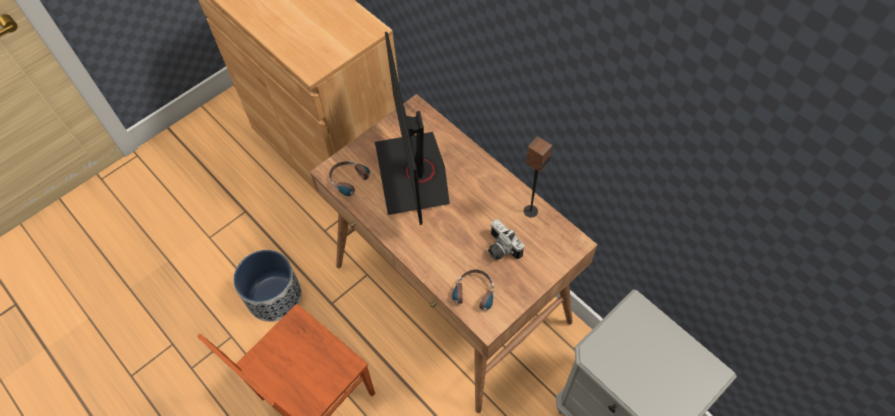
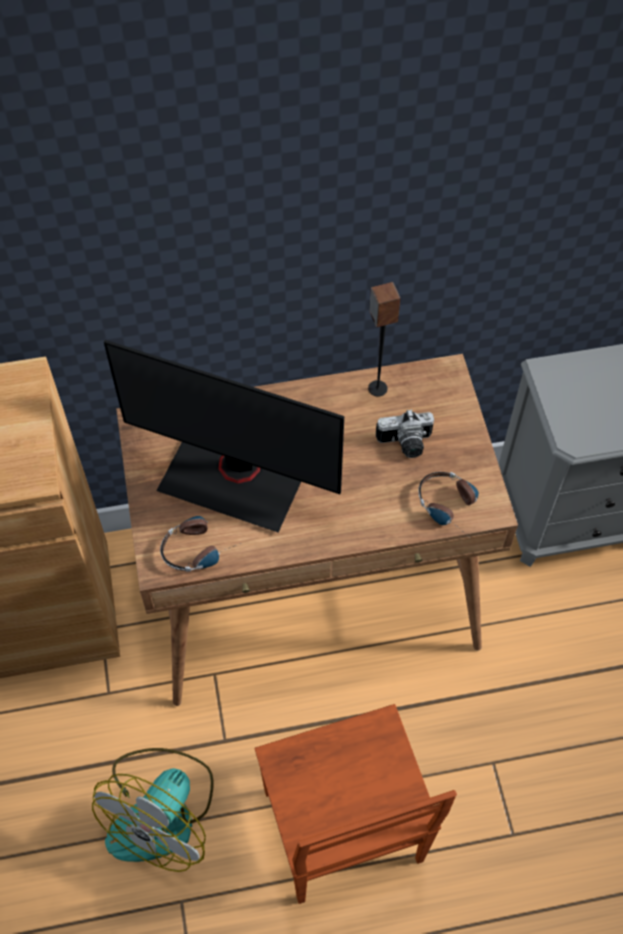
camera: 60 degrees left, 0 degrees up
planter [233,250,302,322] -> fan [92,748,214,872]

